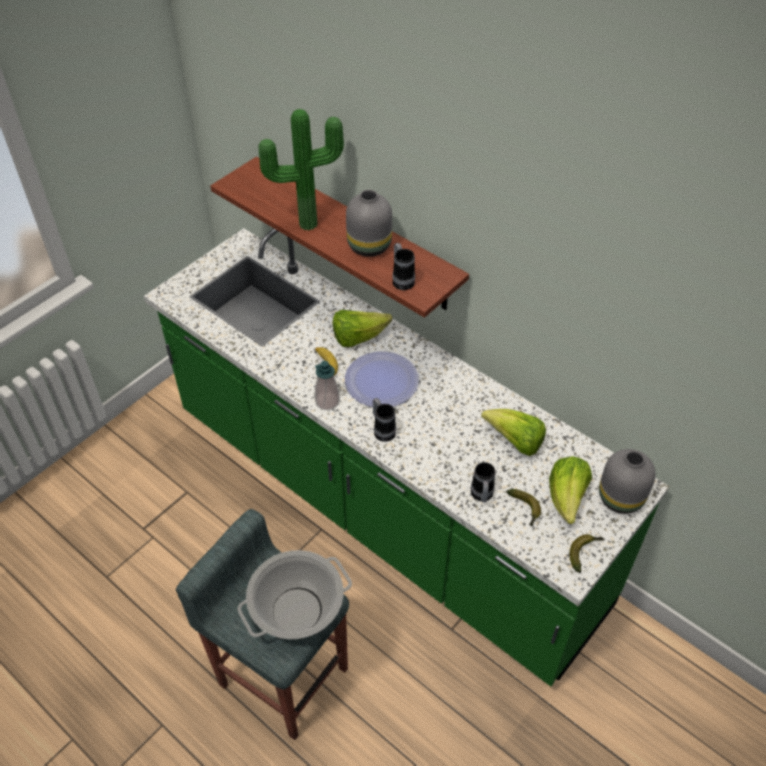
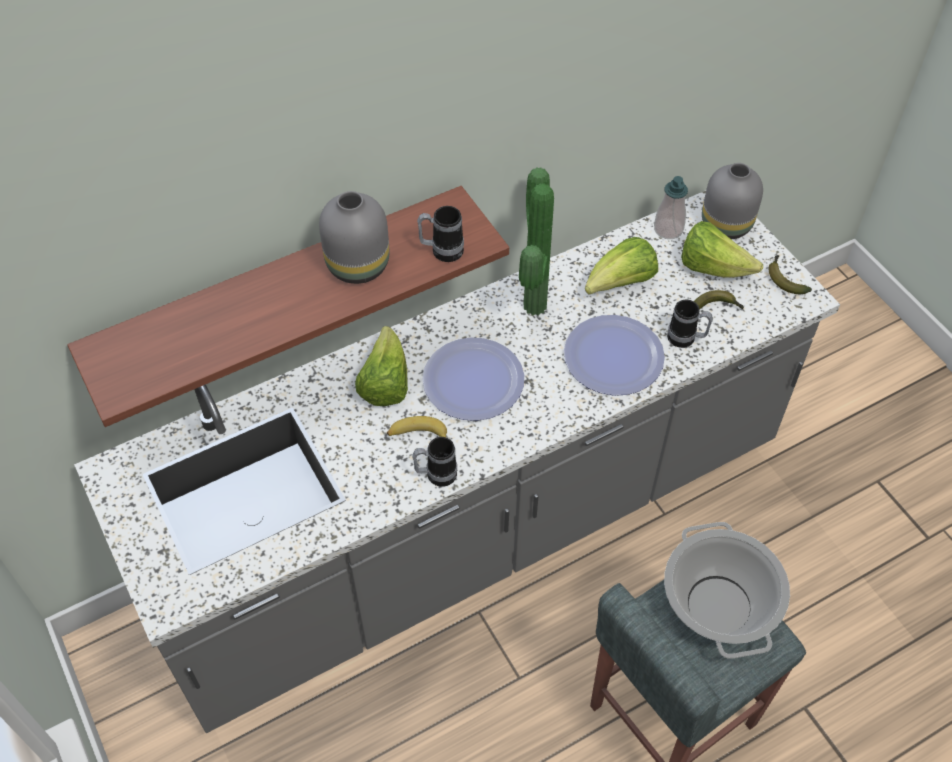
camera: 70 degrees left, 5 degrees up
green counter [144,228,670,686] -> grey counter [74,190,840,733]
potted plant [259,109,344,230] -> potted plant moved to [519,167,554,316]
soap dispenser [315,361,340,410] -> soap dispenser moved to [654,176,688,239]
mug [373,398,396,442] -> mug moved to [412,437,457,487]
none -> plate [564,315,665,395]

